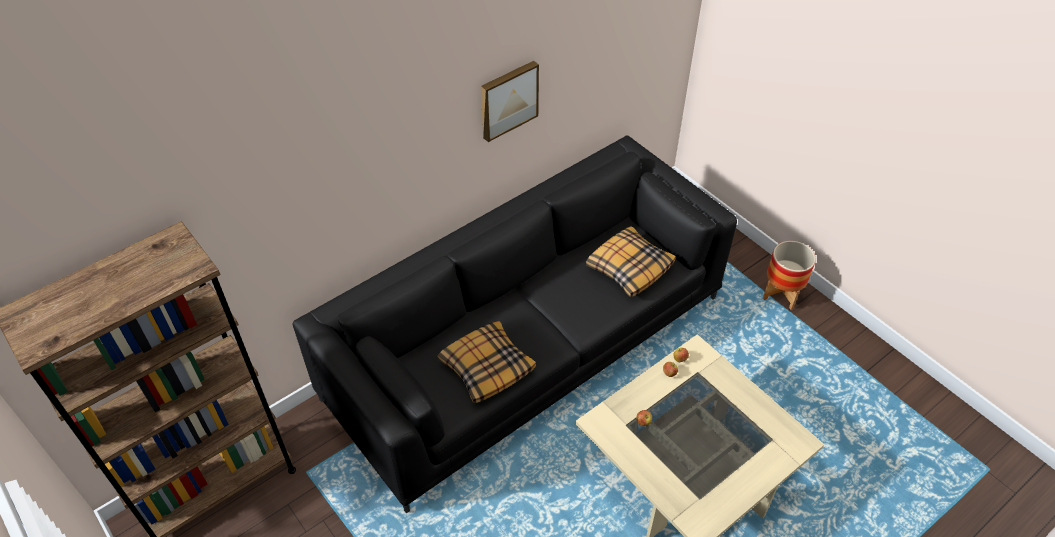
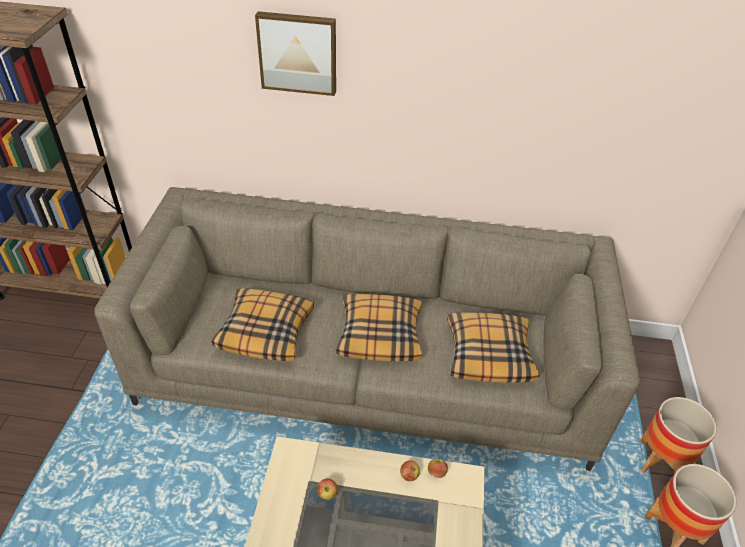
camera: 45 degrees right, 5 degrees down
black sofa [292,135,737,513] -> beige sofa [94,187,640,471]
picture [481,61,539,142] -> picture moved to [255,11,336,96]
none -> pillow [336,294,422,361]
none -> planter [640,397,717,473]

